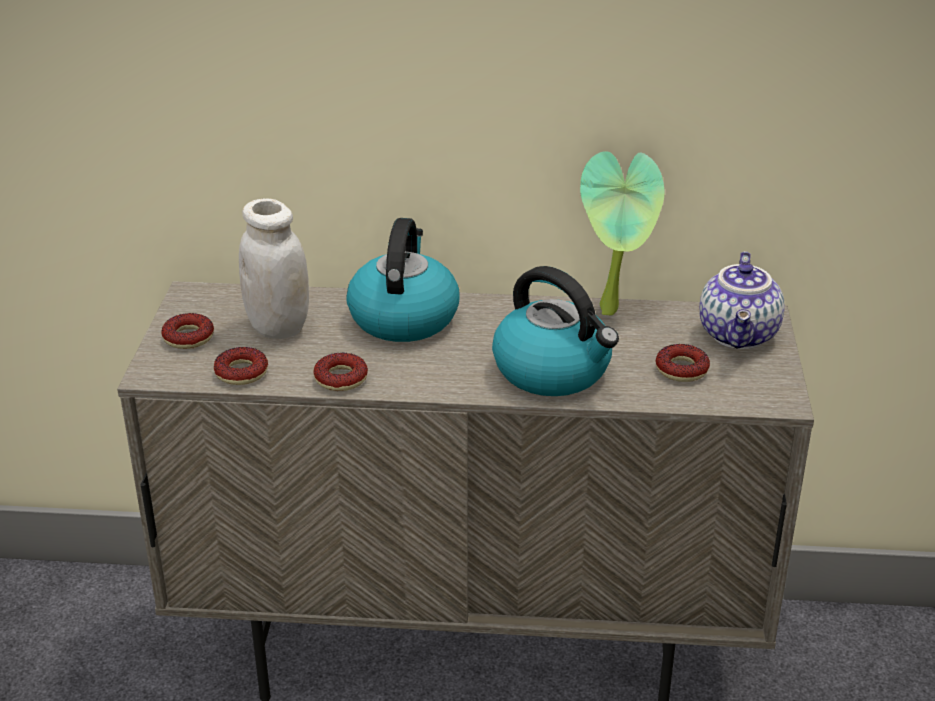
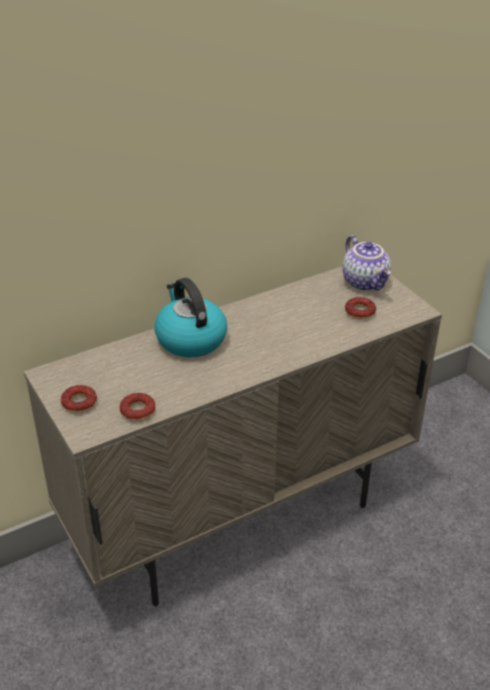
camera: 35 degrees left, 5 degrees up
white jar [239,198,309,339] -> none
donut [313,353,368,391] -> none
kettle [492,266,619,396] -> none
potted plant [580,151,664,316] -> none

